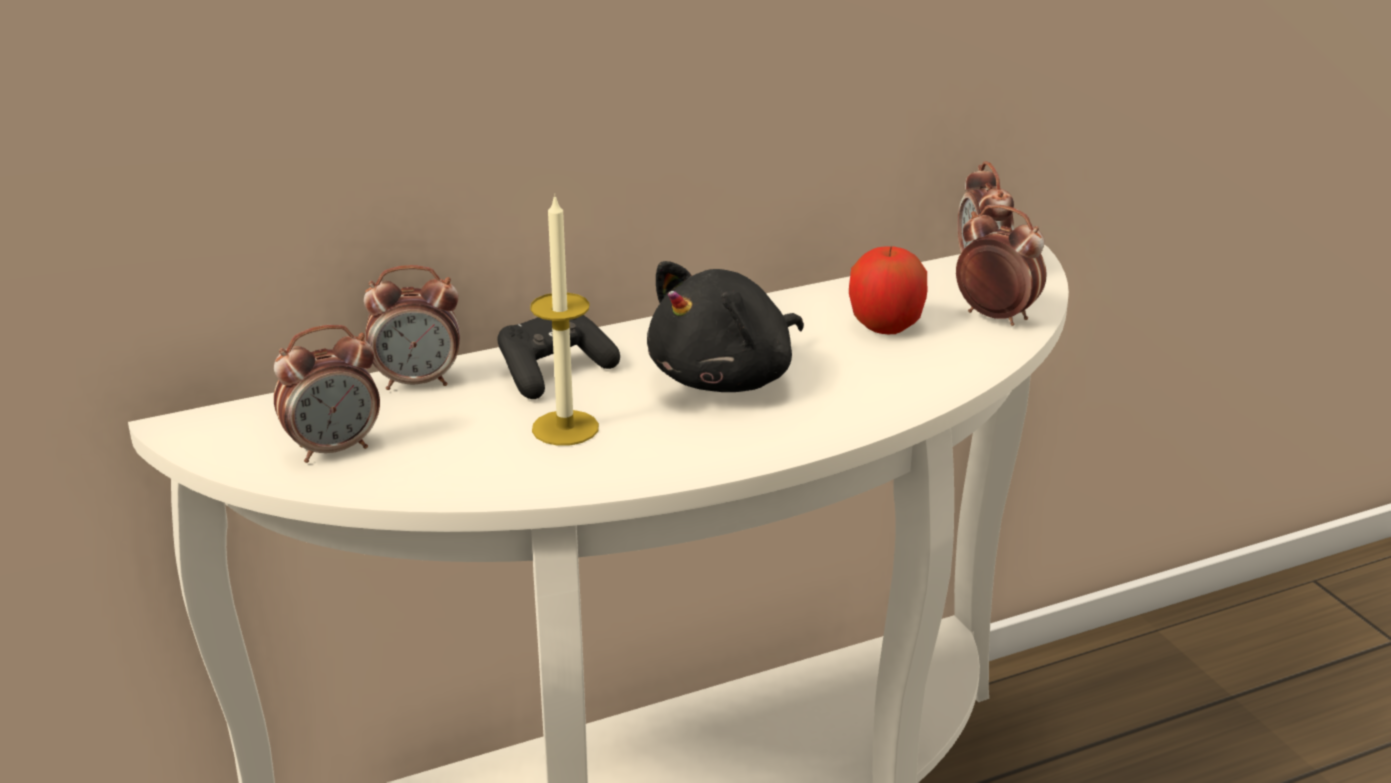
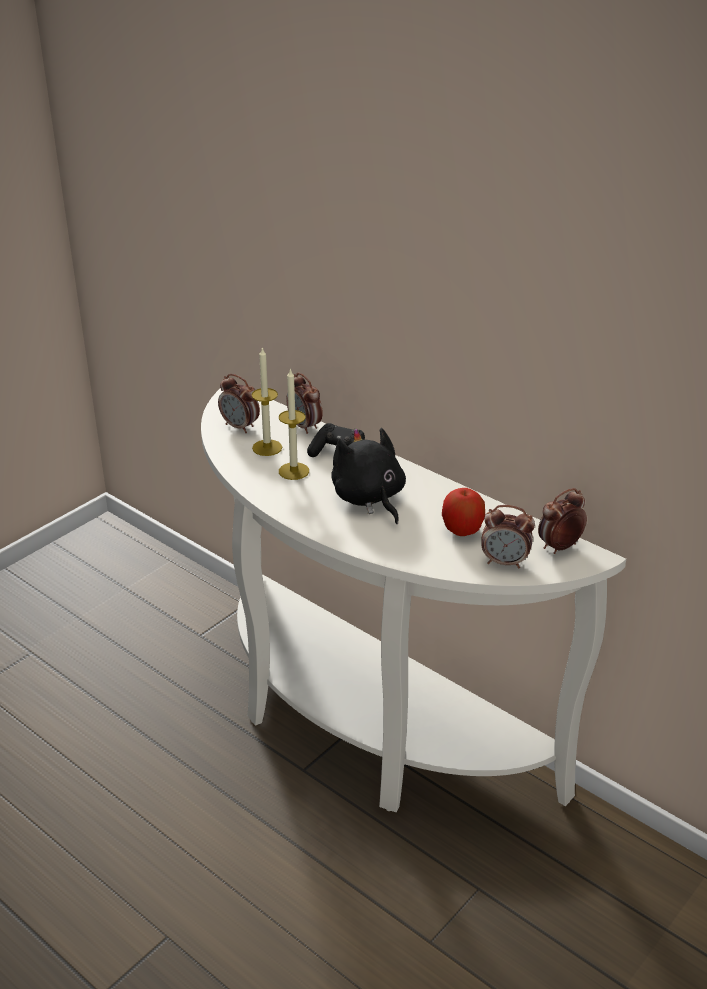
camera: 65 degrees right, 5 degrees up
black plush toy [647,261,804,392] -> black plush toy turned 45 degrees clockwise [331,428,406,524]
alarm clock [956,205,1047,326] -> alarm clock turned 90 degrees clockwise [481,505,535,569]
none -> candle [252,347,282,456]

